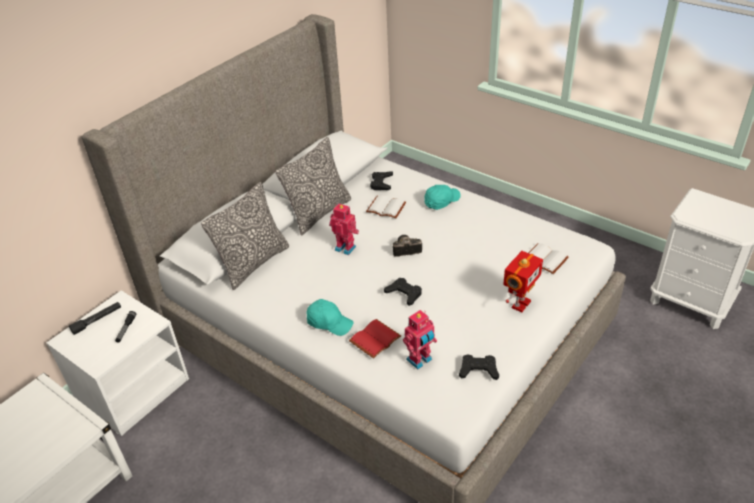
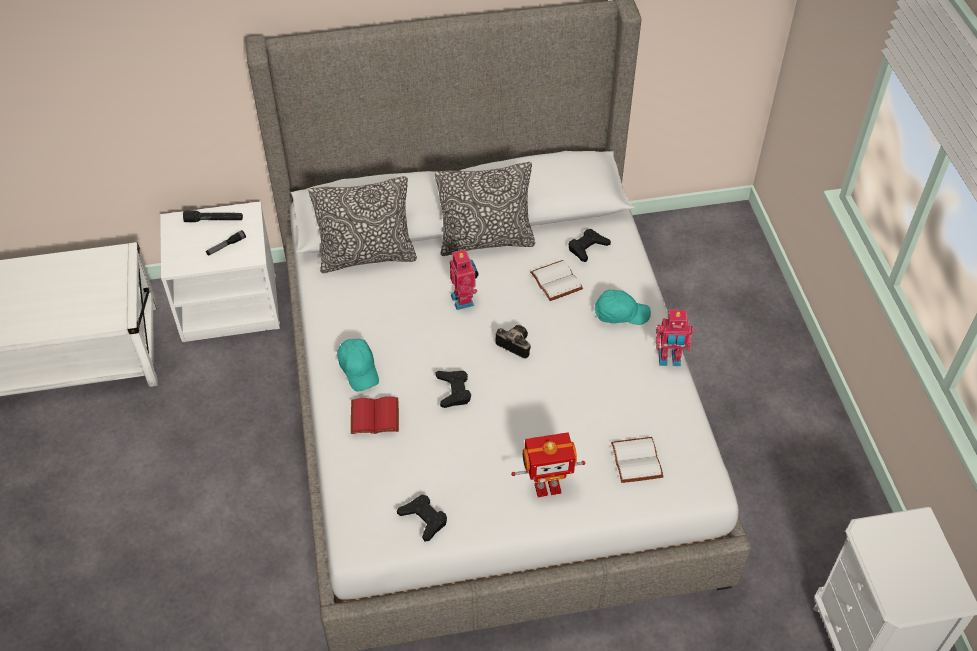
camera: 40 degrees right, 10 degrees up
toy robot [403,310,437,369] -> toy robot moved to [656,310,694,366]

